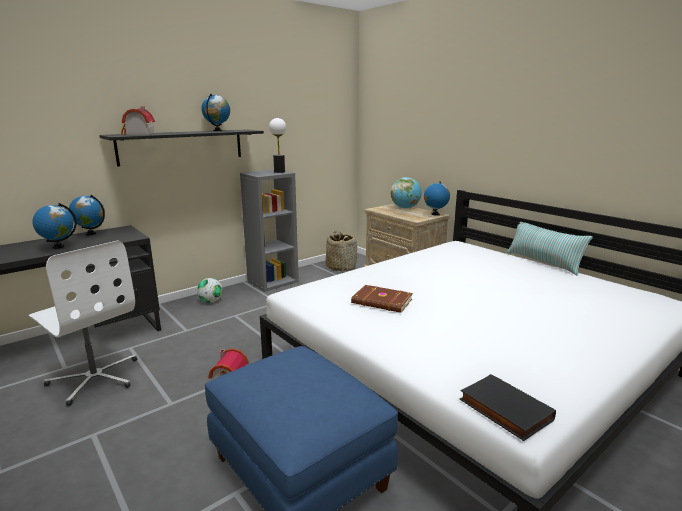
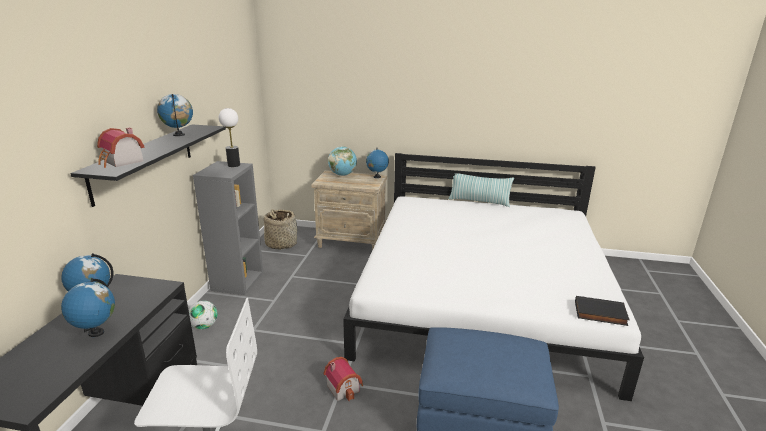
camera: 40 degrees left, 5 degrees up
brown book [351,285,413,313] -> none

